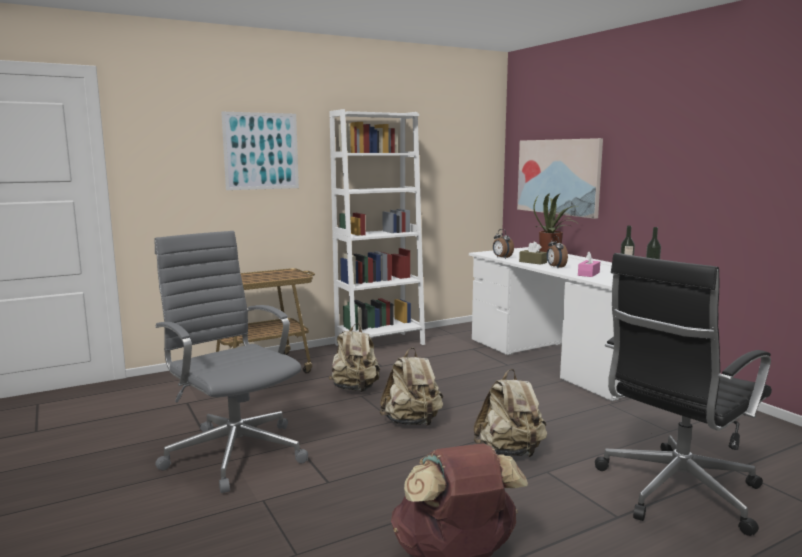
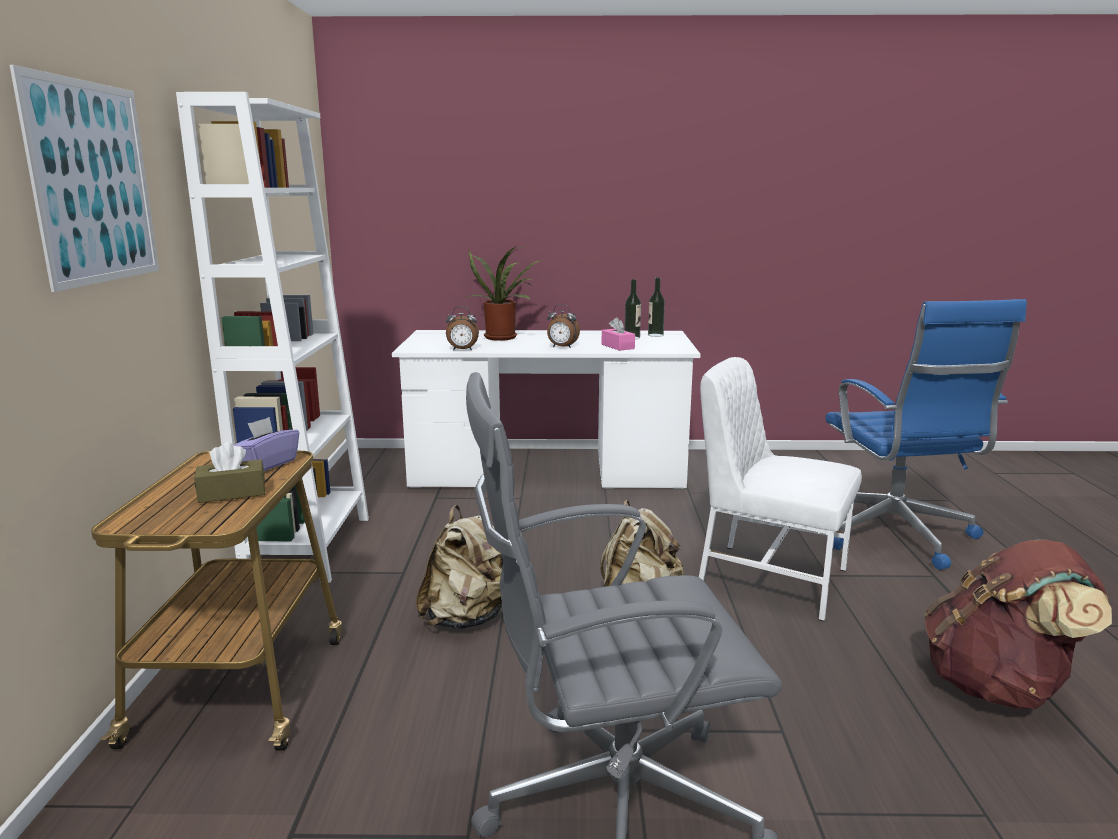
camera: 60 degrees left, 5 degrees up
beige backpack [474,369,547,457] -> white chair [699,357,862,621]
picture [517,138,603,219] -> none
brown tissue box [519,242,547,265] -> brown tissue box moved to [194,442,265,503]
black office chair [595,253,772,536] -> blue office chair [826,299,1027,570]
none -> purple tissue box [233,417,299,471]

